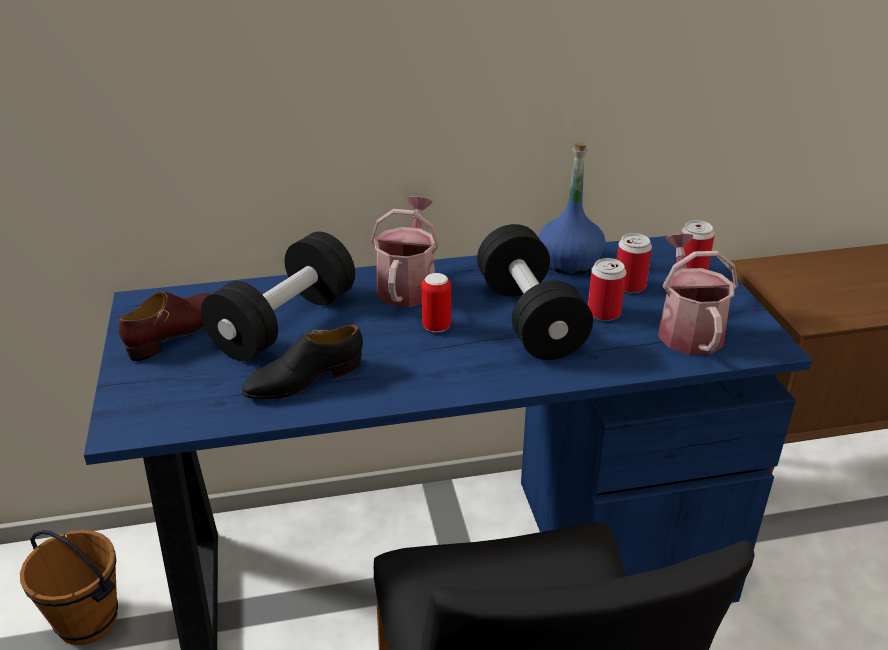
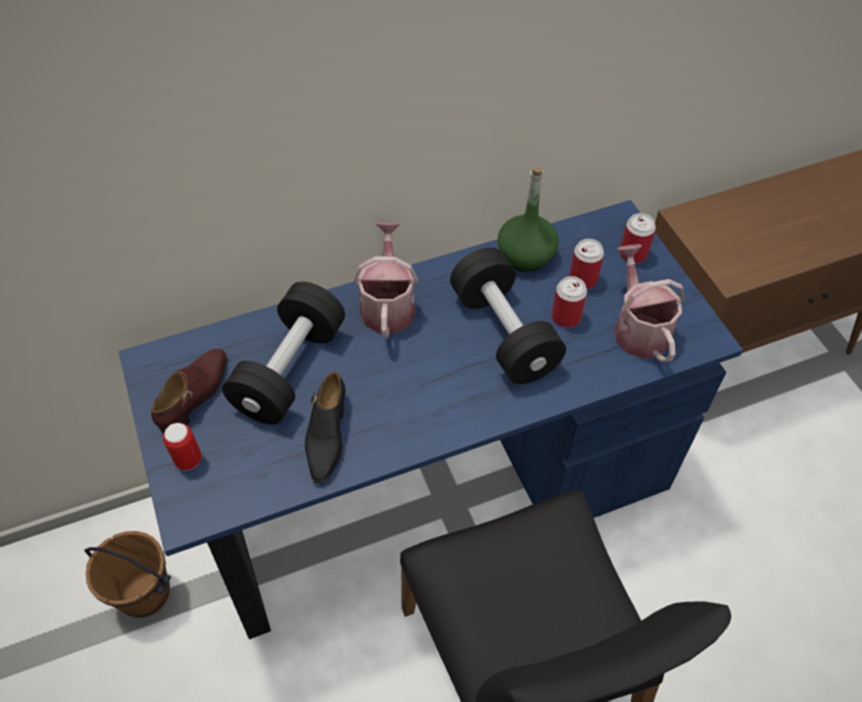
camera: 10 degrees left, 20 degrees up
black shoe [241,325,363,400] -> black shoe turned 45 degrees counterclockwise [305,372,346,483]
can [421,273,451,332] -> can moved to [163,423,202,471]
blue bottle [538,142,606,275] -> green bottle [497,166,559,272]

